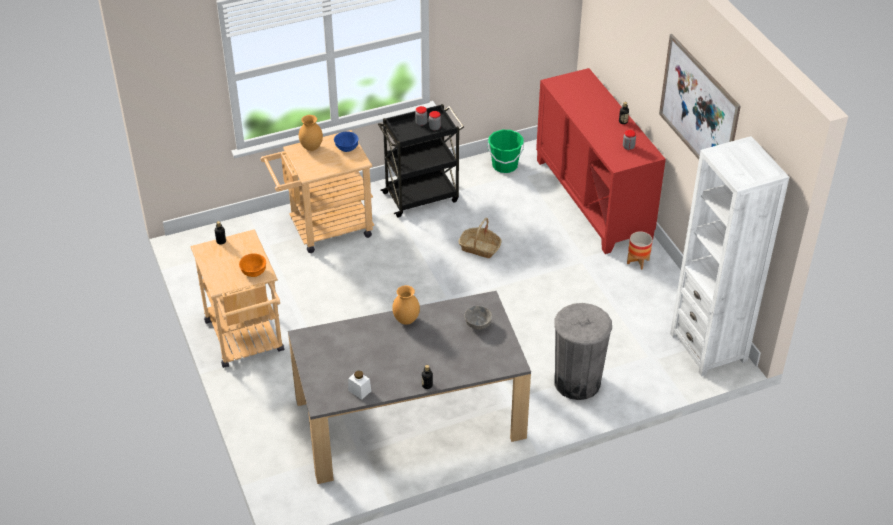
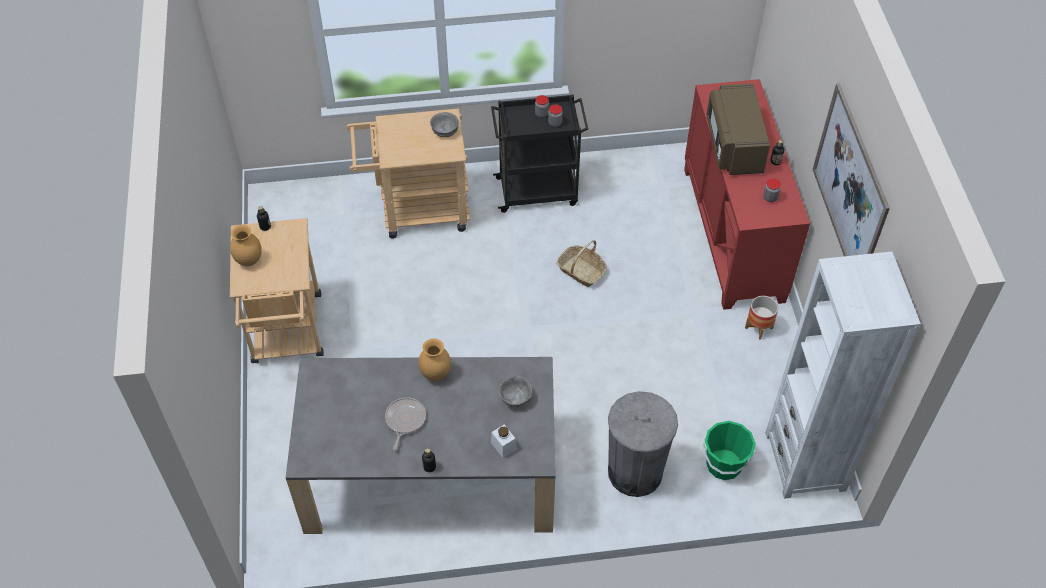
camera: 15 degrees right, 10 degrees up
orange bowl [239,253,266,277] -> none
brown vase [299,115,323,151] -> brown vase moved to [230,225,262,266]
blue bowl [334,131,358,152] -> grey bowl [430,112,459,137]
white jar [348,370,371,400] -> white jar moved to [491,425,517,458]
green bucket [488,130,524,173] -> green bucket moved to [703,421,756,480]
none -> frying pan [385,397,426,450]
none -> brown microwave [706,83,770,175]

